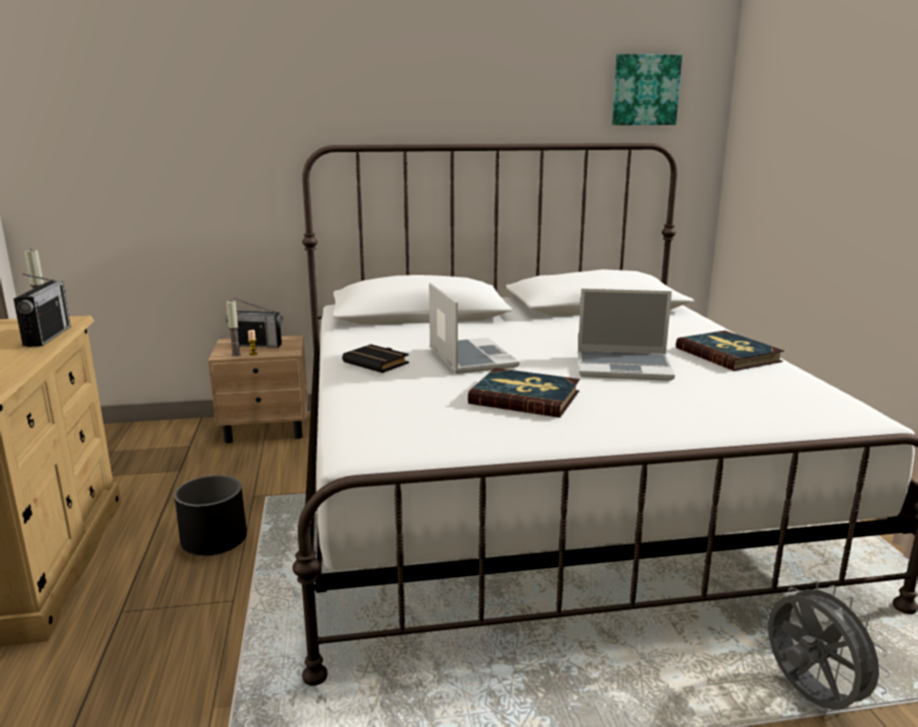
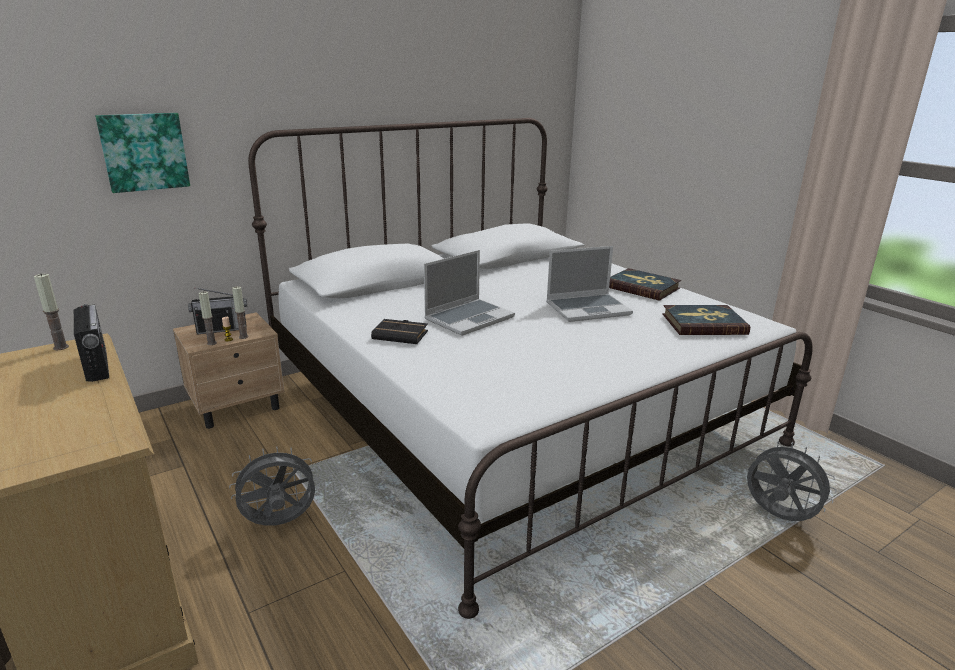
camera: 25 degrees left, 5 degrees up
black planter [174,475,247,556] -> grey fan [229,446,319,526]
laptop [429,283,520,374] -> laptop turned 90 degrees clockwise [424,250,515,336]
book [468,368,580,418] -> book moved to [662,305,750,335]
picture [612,54,682,125] -> picture moved to [95,113,190,193]
none -> candle [232,286,249,339]

